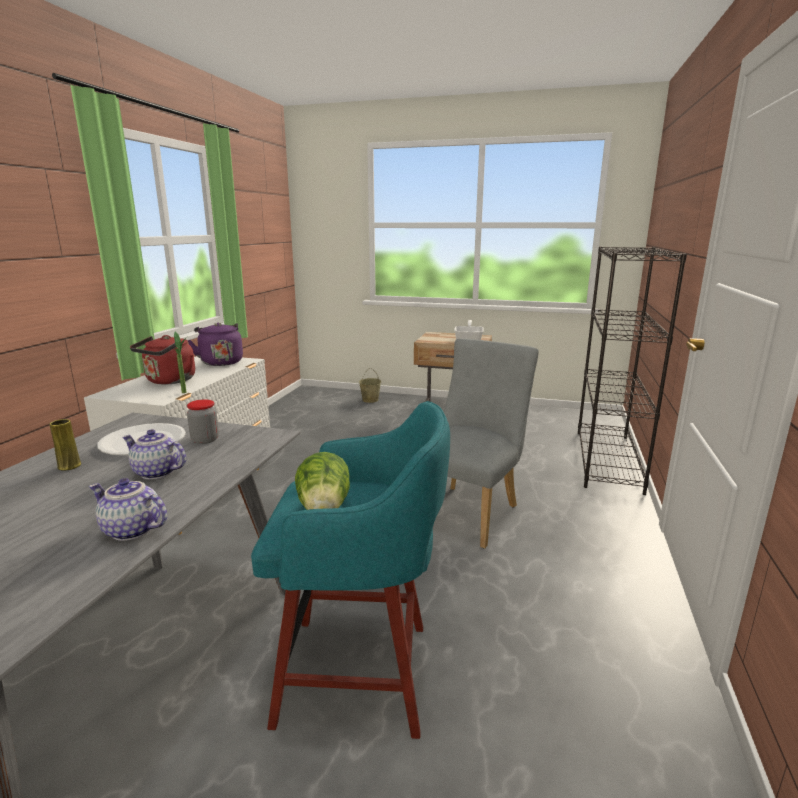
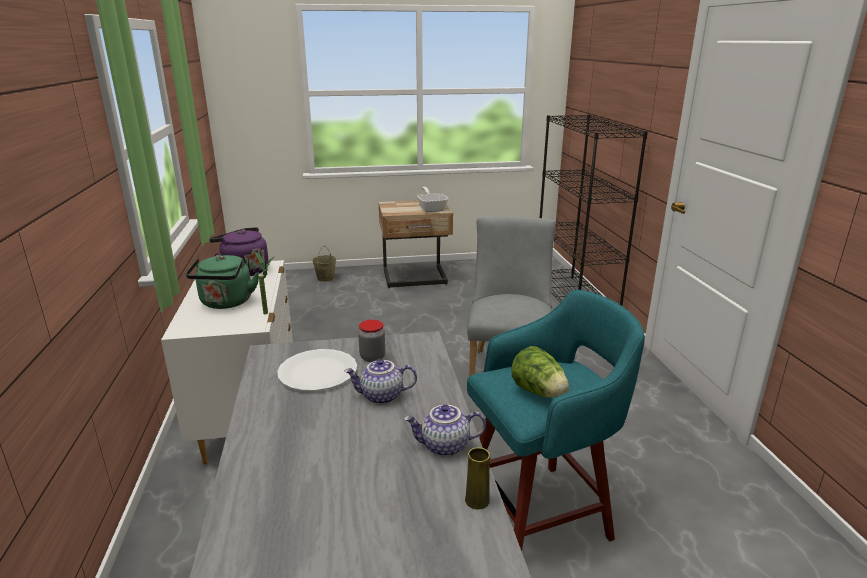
camera: 25 degrees left, 5 degrees up
yellow vase [50,419,81,471] -> yellow vase moved to [465,447,490,509]
red kettle [130,335,195,384] -> green kettle [186,255,259,309]

